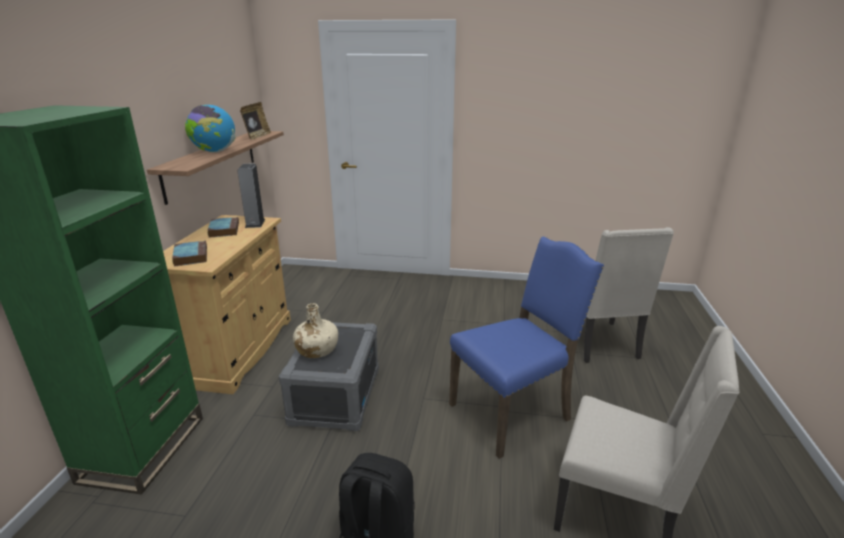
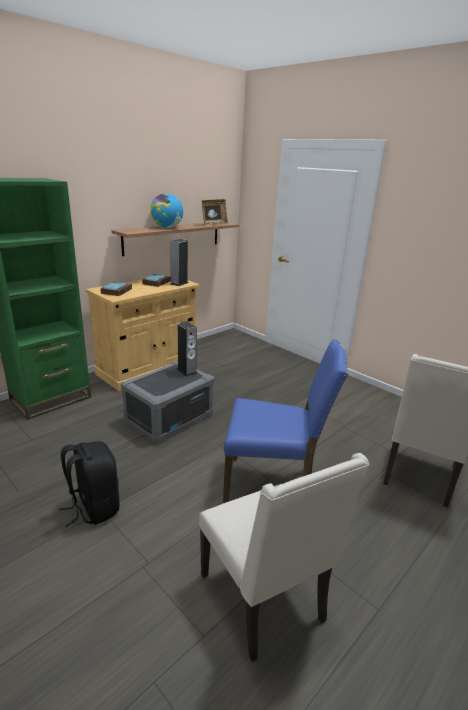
camera: 35 degrees right, 0 degrees up
beige bottle [293,303,338,358] -> none
none -> speaker [177,321,198,377]

